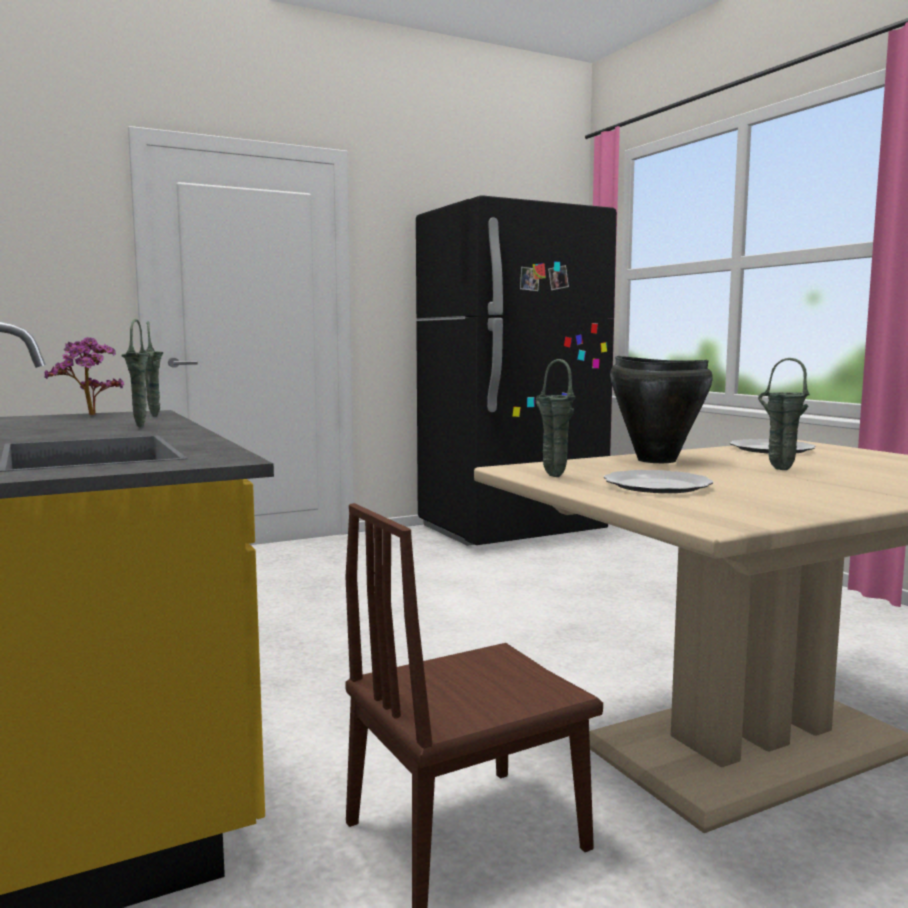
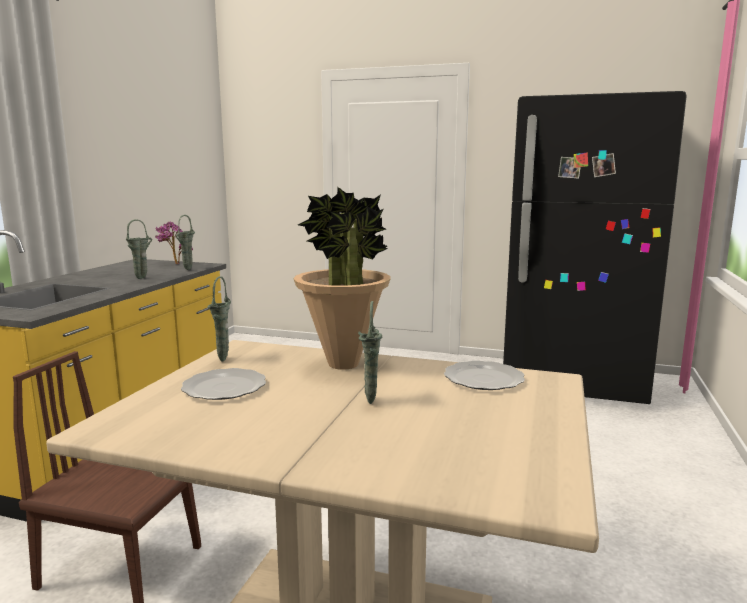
camera: 45 degrees right, 5 degrees up
black cooking pot [610,356,713,463] -> potted plant [293,187,391,370]

